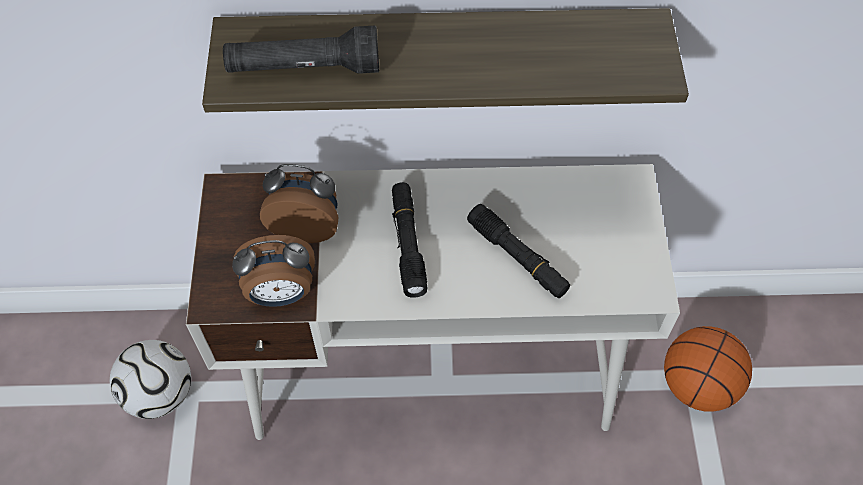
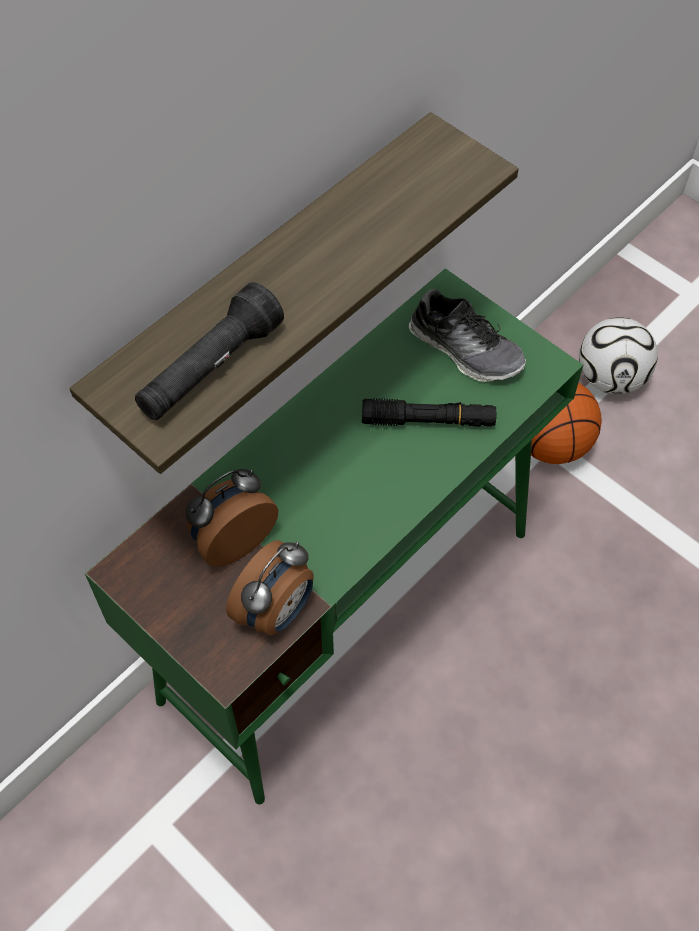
camera: 45 degrees left, 0 degrees up
football [110,340,191,419] -> football moved to [579,317,658,394]
white desk [186,164,680,440] -> green desk [85,268,583,804]
black flashlight [392,182,427,298] -> none
none -> shoe [409,289,526,382]

